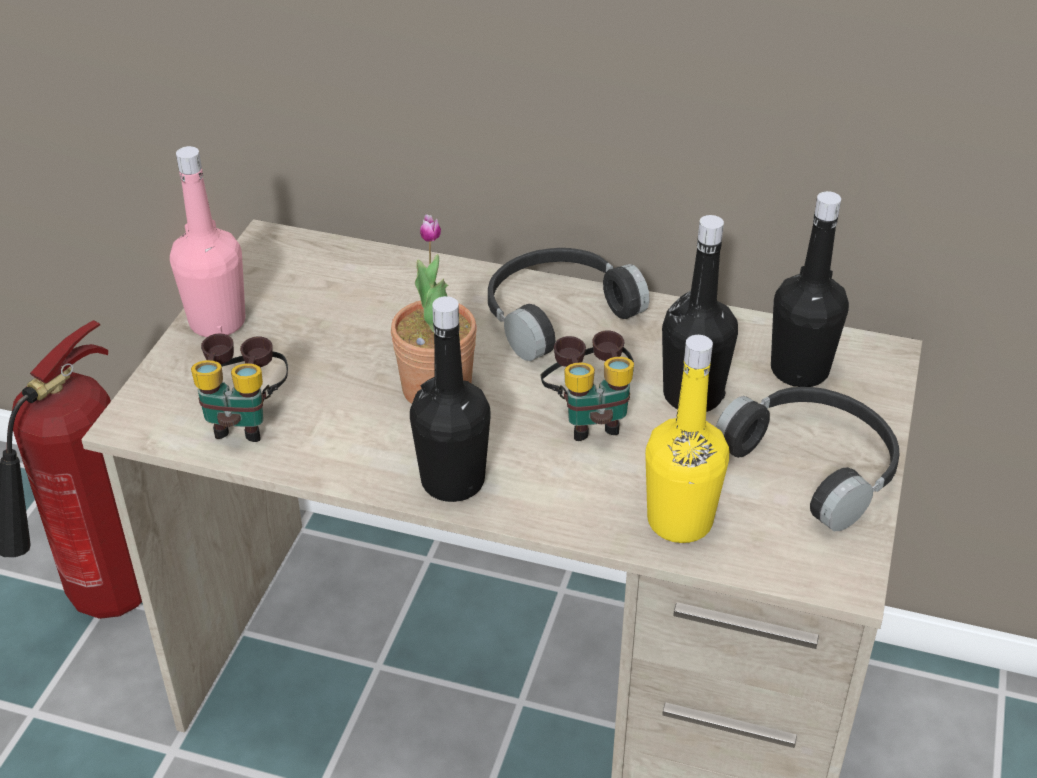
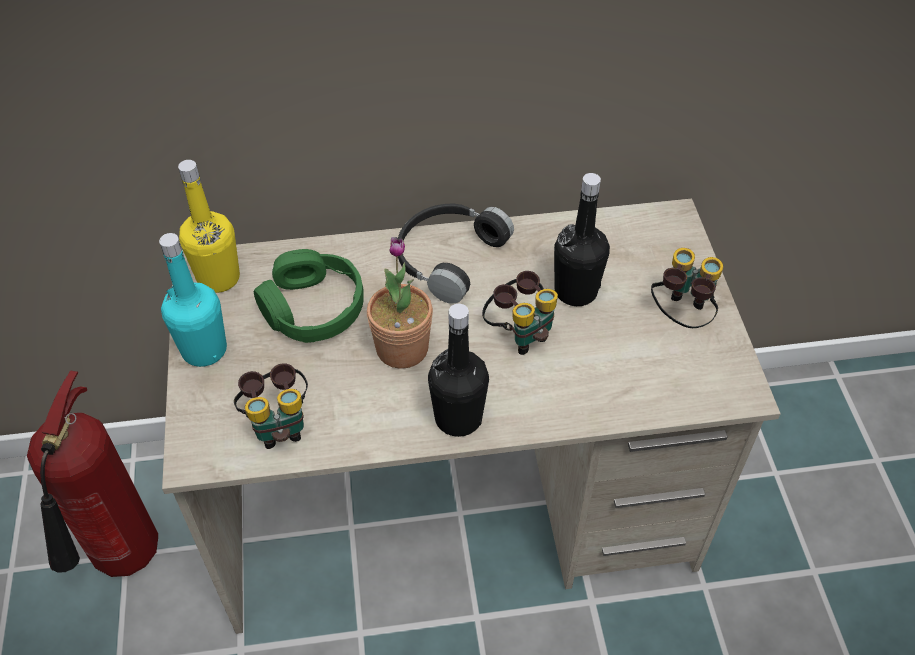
camera: 25 degrees left, 10 degrees up
pink bottle [170,146,246,337] -> turquoise bottle [159,233,227,367]
yellow bottle [645,335,729,543] -> yellow bottle moved to [178,160,240,293]
black headphones [716,387,899,531] -> binoculars [651,248,723,328]
black bottle [771,191,849,387] -> none
none -> green headphones [254,249,364,343]

